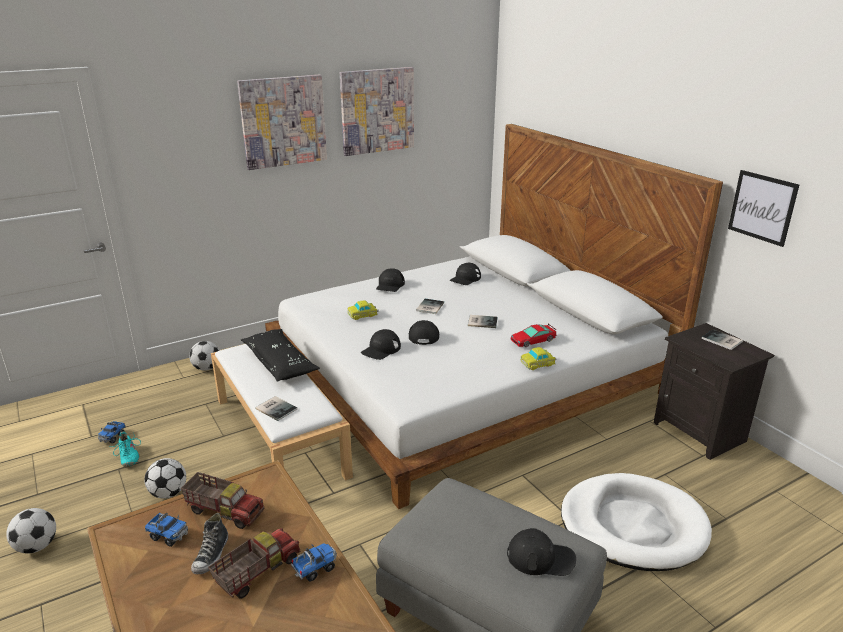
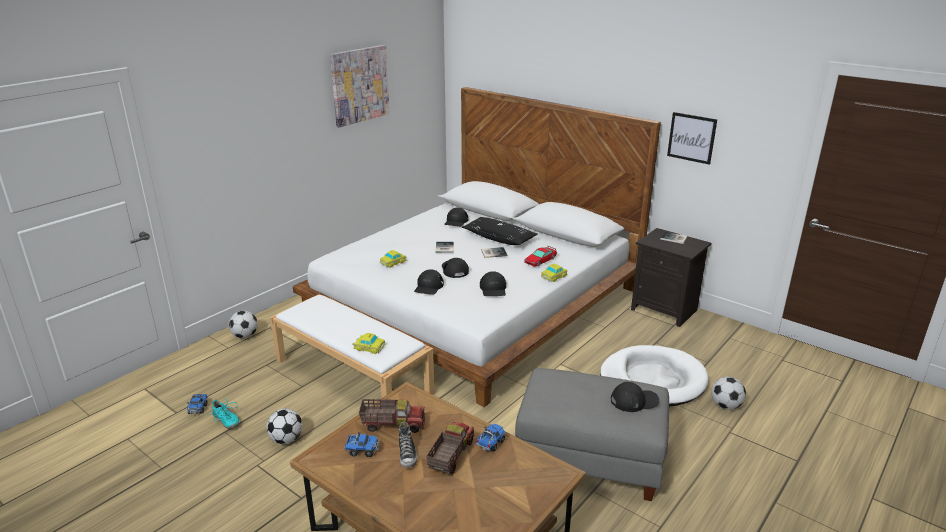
camera: 20 degrees left, 0 degrees up
football [6,508,56,554] -> football moved to [711,377,746,410]
picture [237,75,327,170] -> none
black pillow [241,329,320,382] -> black pillow moved to [462,217,538,245]
book [255,396,298,421] -> toy car [352,333,385,354]
black cap [376,268,405,292] -> black cap moved to [480,271,506,296]

